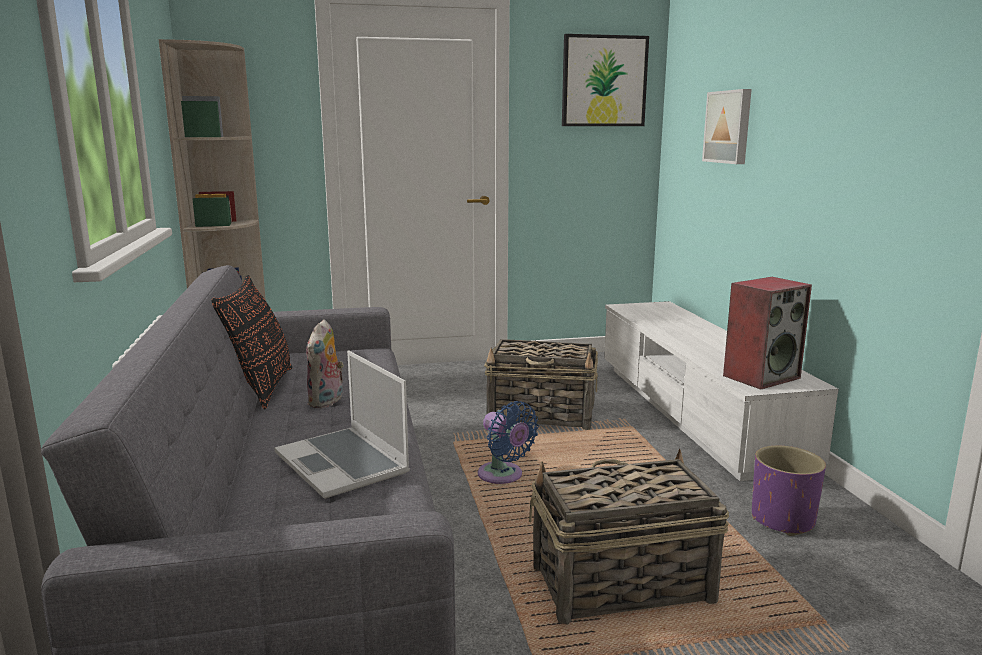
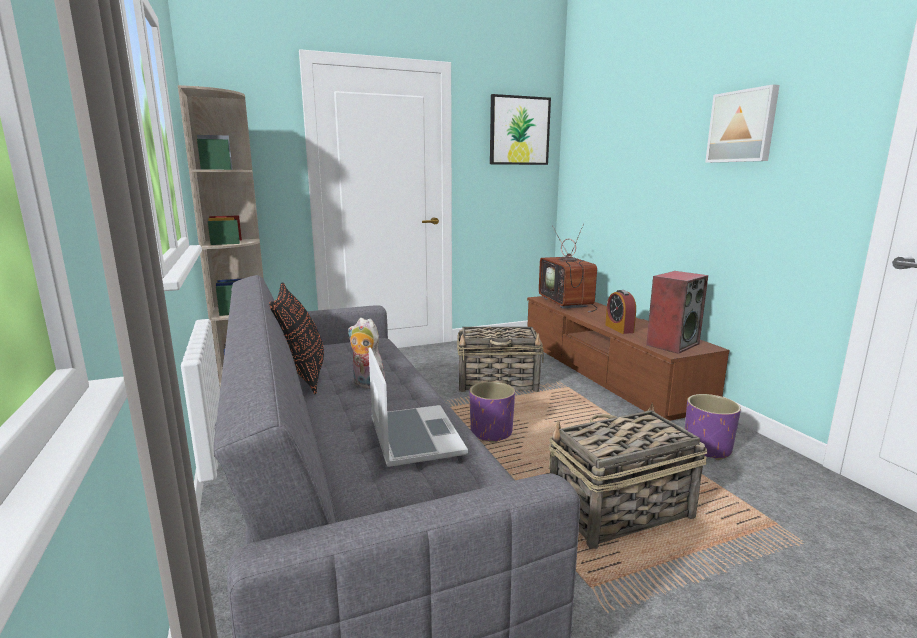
camera: 10 degrees left, 0 degrees up
laptop [275,350,410,499] -> laptop turned 150 degrees counterclockwise [369,347,468,467]
plush toy [306,319,344,408] -> plush toy turned 120 degrees clockwise [348,318,388,389]
blue fan [478,401,539,484] -> purple planter [469,382,515,442]
white tv stand [604,301,839,481] -> brown tv stand [527,296,730,421]
picture [702,89,752,164] -> picture moved to [705,84,780,163]
none -> television [539,223,597,312]
none -> alarm clock [605,290,636,334]

